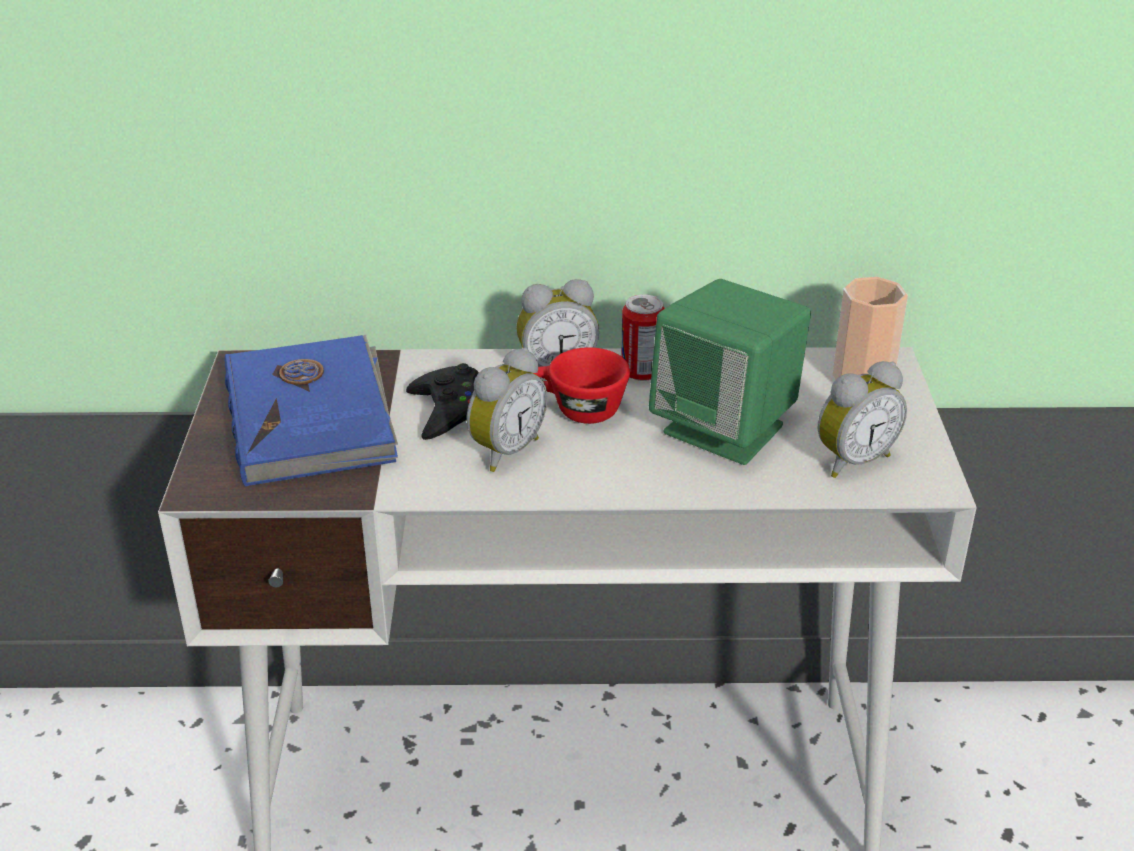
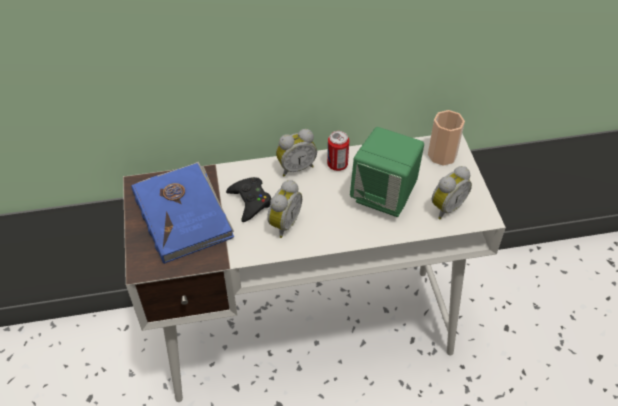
camera: 10 degrees left, 15 degrees up
red cup [534,347,630,424] -> none

